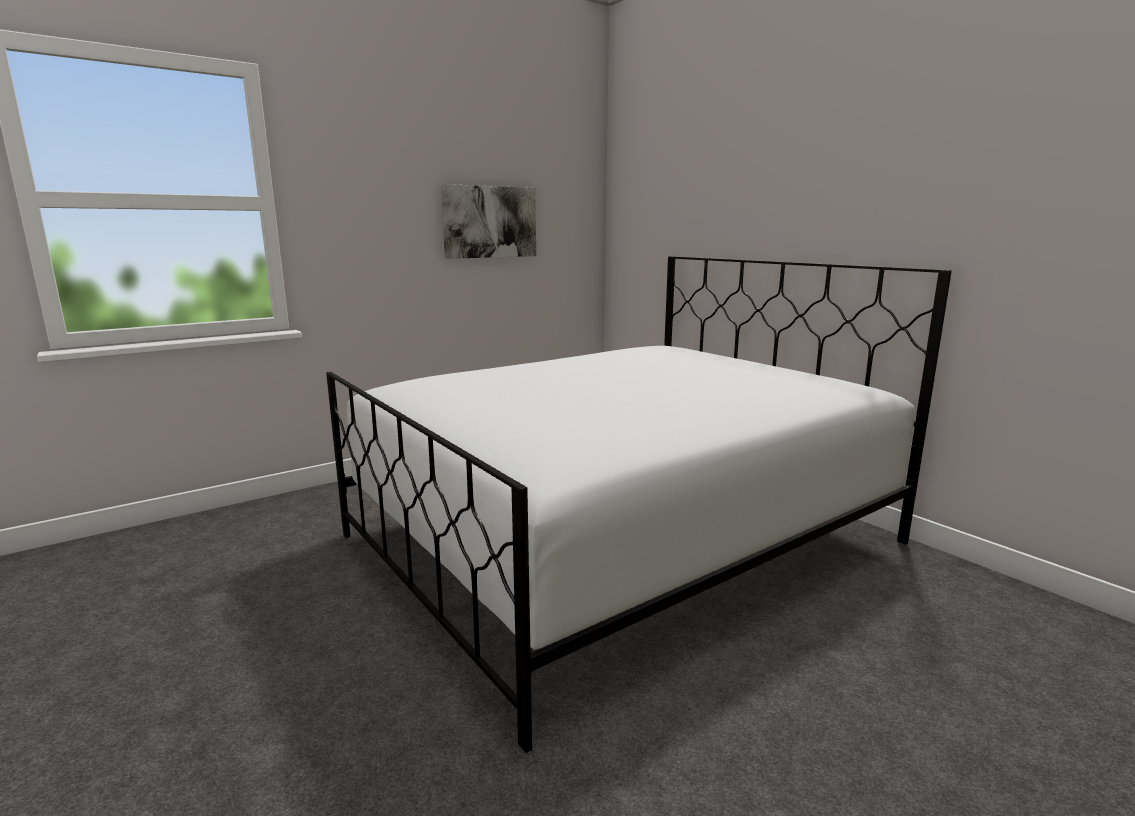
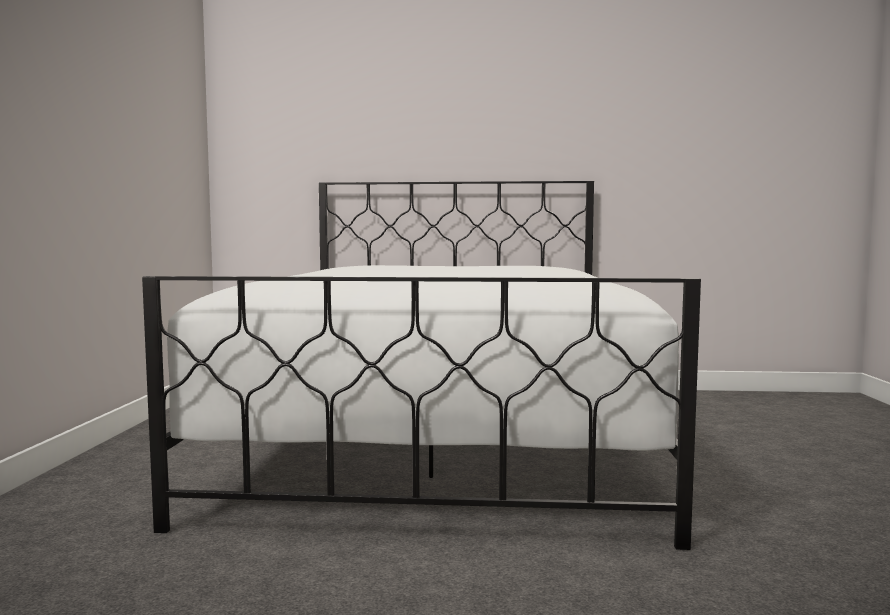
camera: 50 degrees left, 10 degrees down
picture [441,184,536,259] -> none

